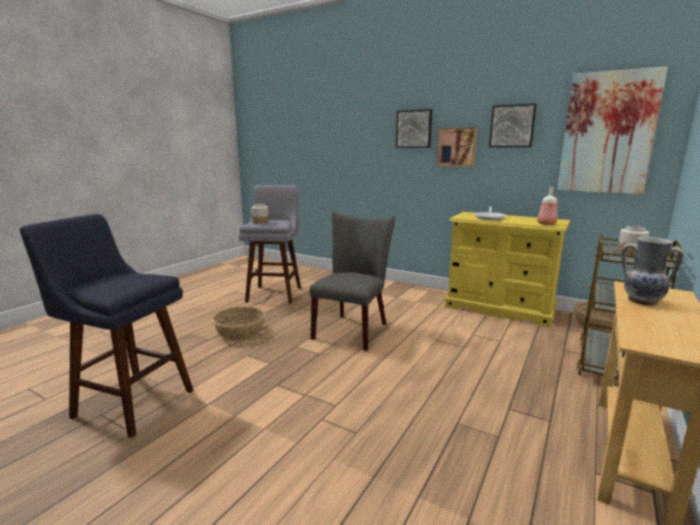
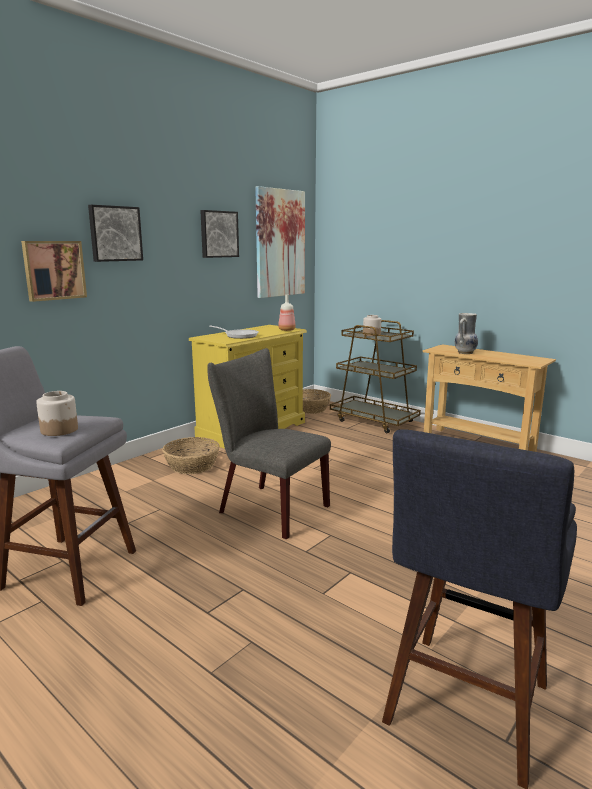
camera: 80 degrees left, 0 degrees up
basket [212,307,265,341] -> basket moved to [162,437,220,474]
picture [437,127,477,167] -> picture moved to [21,241,87,302]

